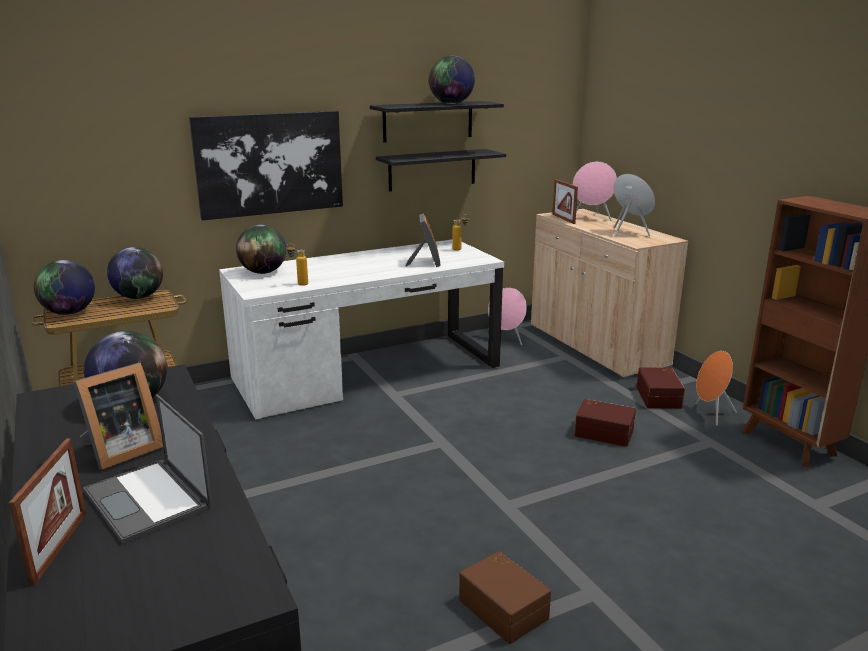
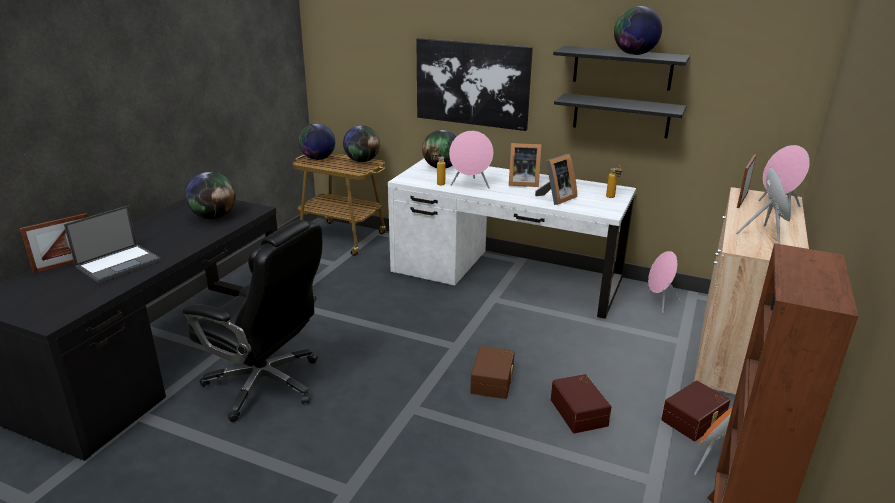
camera: 50 degrees right, 5 degrees up
picture frame [73,363,163,470] -> picture frame moved to [509,143,541,187]
laptop [83,394,212,545] -> laptop turned 150 degrees counterclockwise [64,206,161,283]
brown storage box [459,551,551,644] -> brown storage box moved to [470,346,515,399]
none -> black office chair [182,220,322,422]
none -> pink speaker [449,131,493,189]

